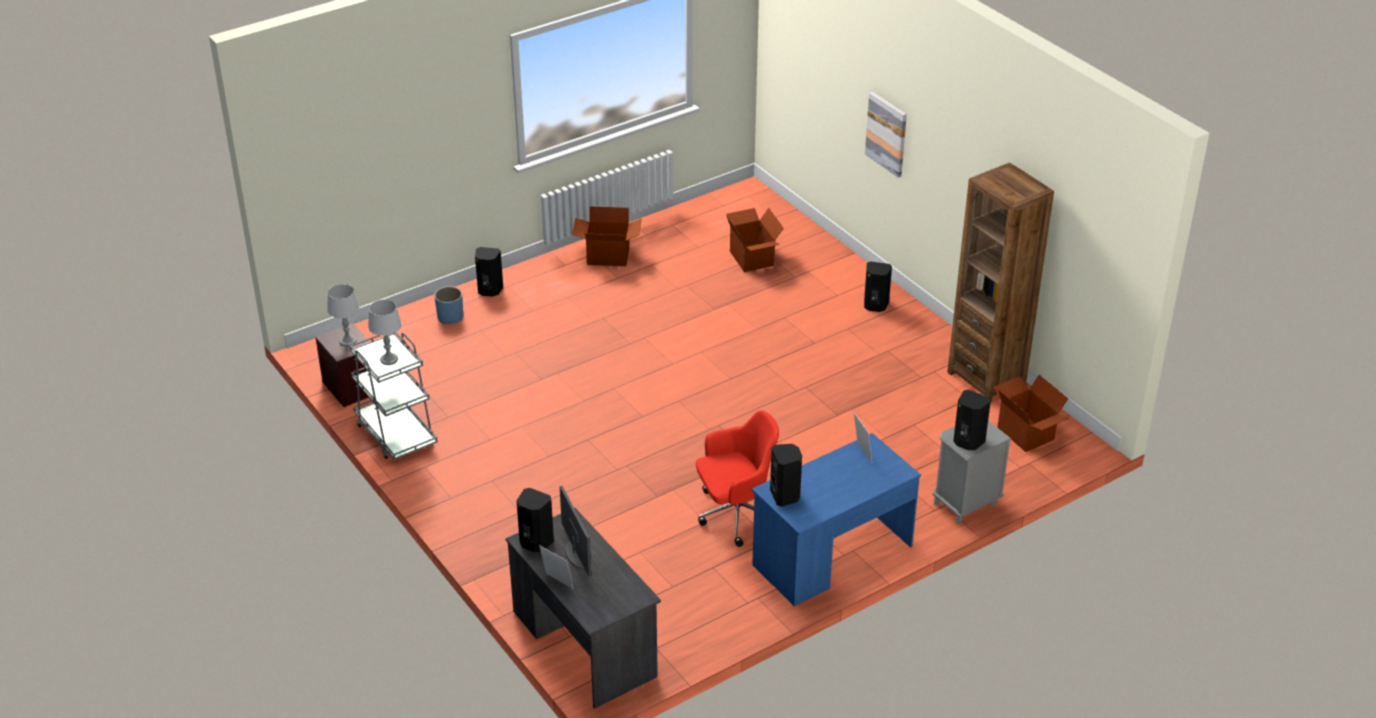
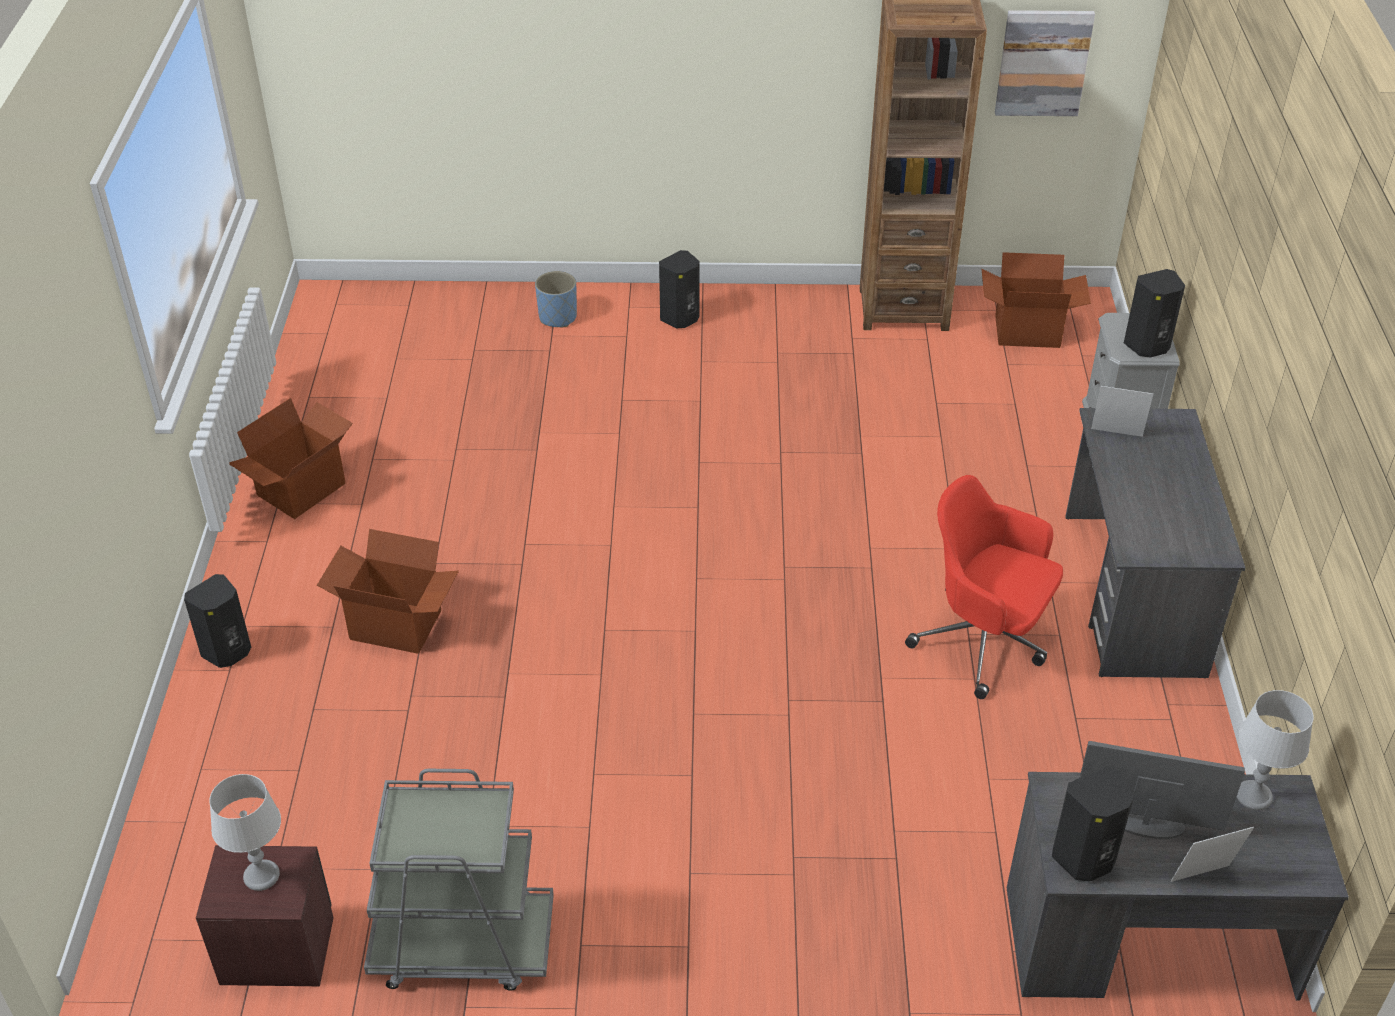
camera: 55 degrees left, 5 degrees up
grey table lamp [368,300,402,365] -> grey table lamp moved to [1237,690,1314,810]
blue planter [434,286,463,325] -> blue planter moved to [535,271,577,327]
red office chair [696,410,779,547] -> red office chair turned 75 degrees counterclockwise [905,475,1063,699]
cardboard box [726,208,784,272] -> cardboard box moved to [317,529,459,654]
blue desk [752,433,921,606] -> grey desk [1065,408,1245,678]
black speaker [770,444,802,507] -> none
picture [865,92,907,177] -> picture moved to [995,10,1095,116]

